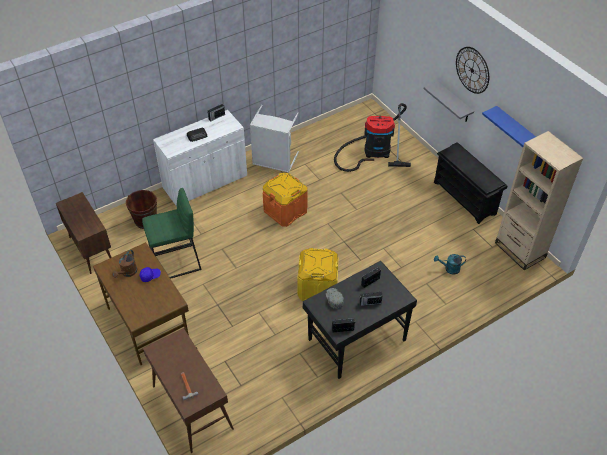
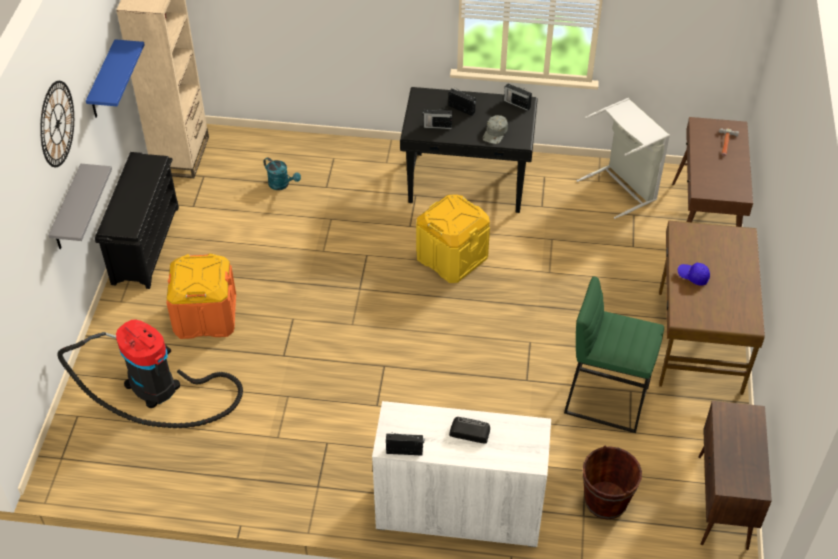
camera: 140 degrees left, 0 degrees up
brown watering can [112,250,137,278] -> none
grey laundry basket [250,105,299,173] -> grey laundry basket moved to [576,98,670,219]
orange storage box [263,173,308,227] -> orange storage box moved to [167,253,236,339]

